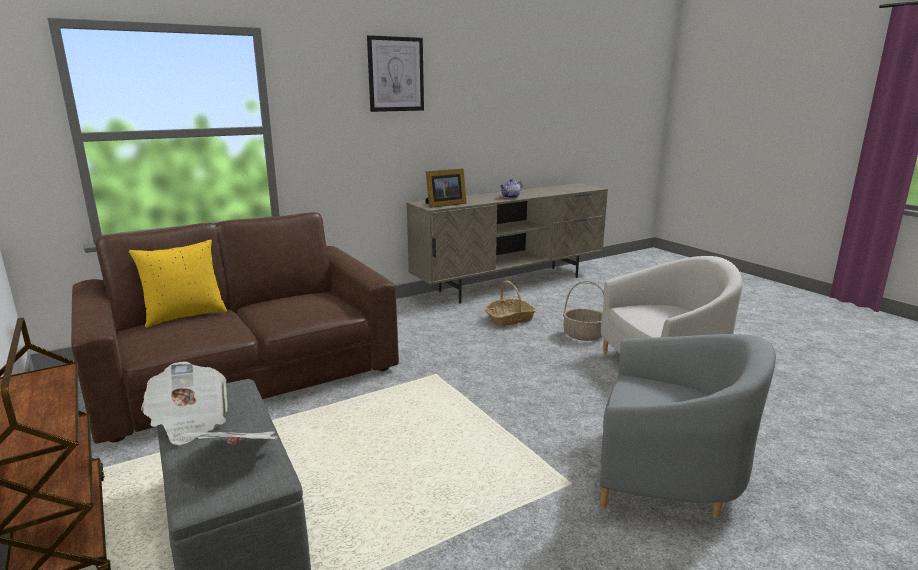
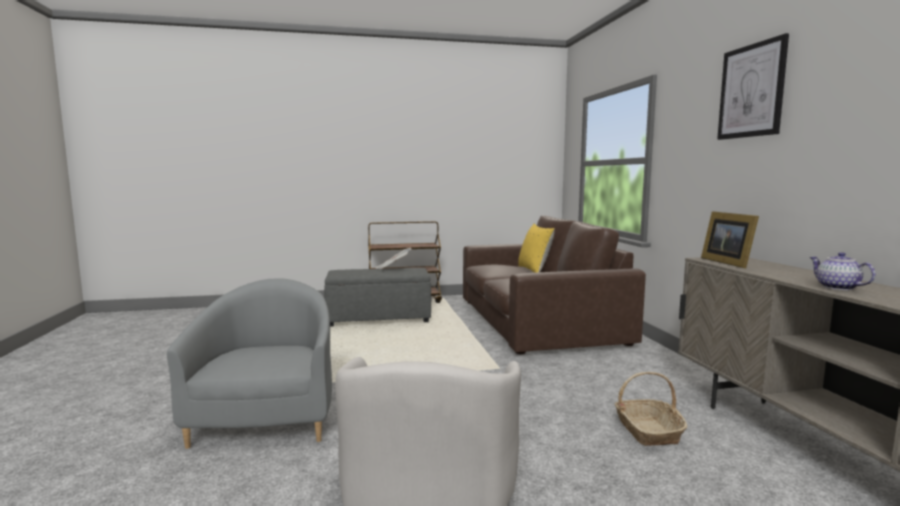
camera: 110 degrees right, 10 degrees down
newspaper [181,431,278,445] -> none
basket [563,281,604,341] -> none
grey armchair [600,334,776,518] -> grey armchair turned 135 degrees clockwise [167,278,332,449]

